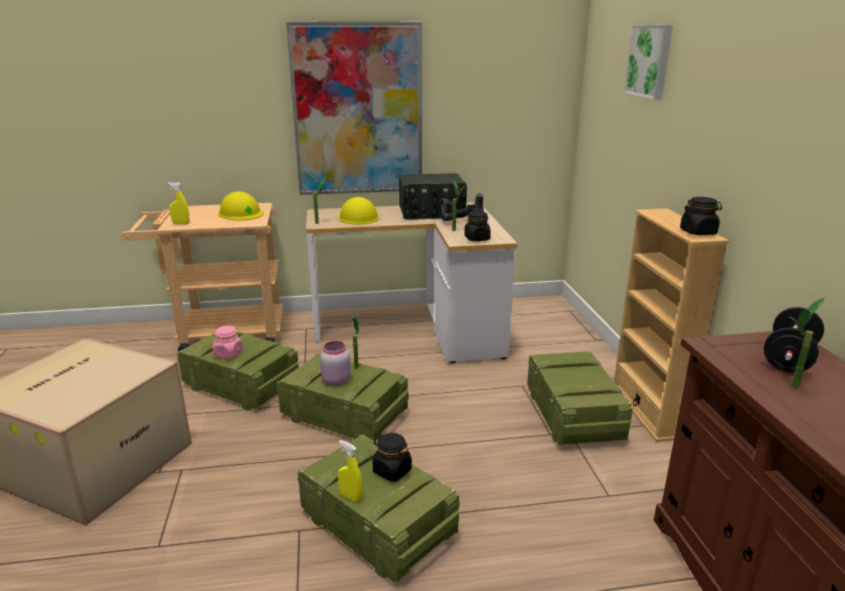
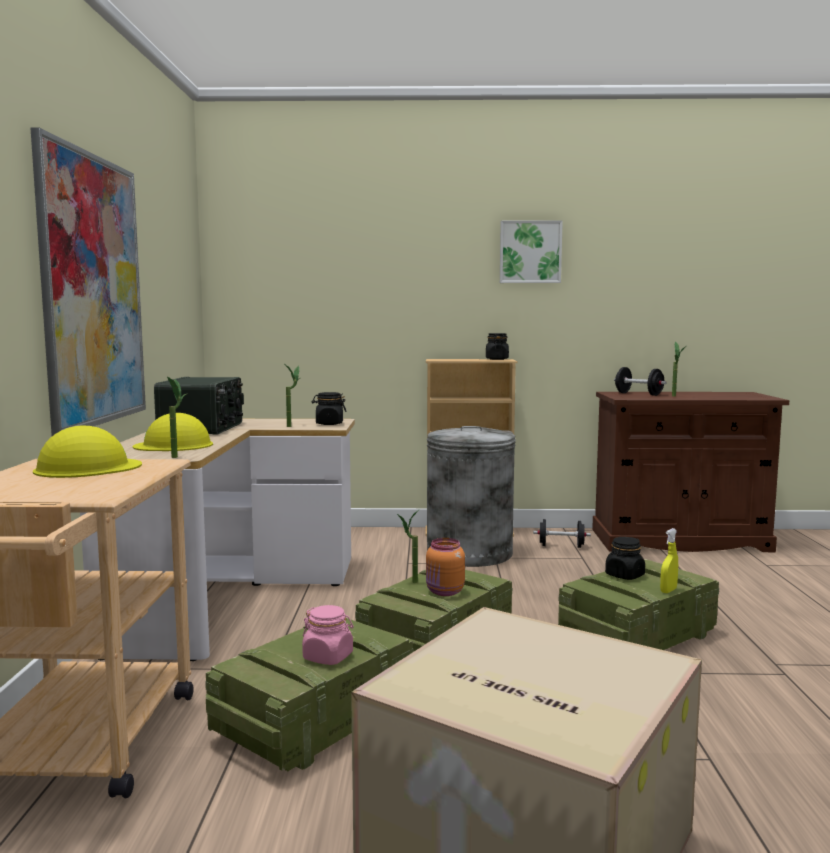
camera: 80 degrees left, 15 degrees down
yellow spray bottle [167,182,190,224] -> none
pink jar [320,341,351,386] -> orange jar [426,538,465,596]
power drill [441,193,484,221] -> none
crate [527,351,633,446] -> grey trash can [427,426,516,567]
picture [624,25,673,100] -> picture moved to [500,220,563,283]
none -> black dumbbell [533,519,591,548]

